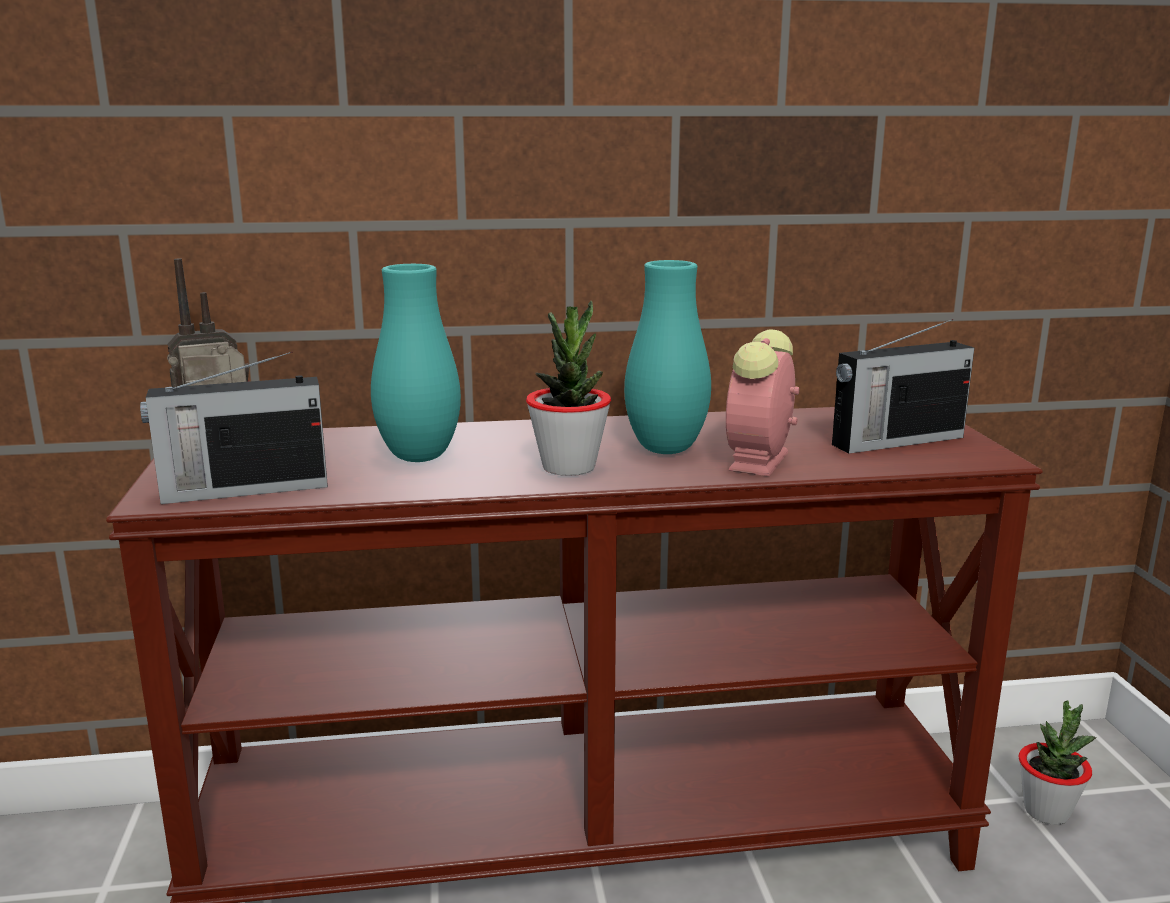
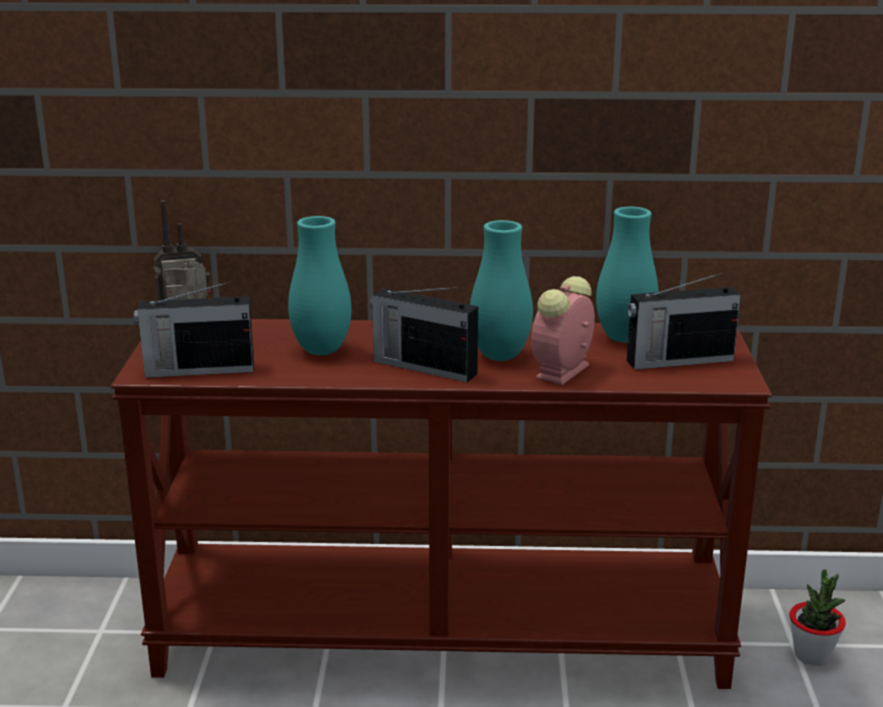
camera: 10 degrees right, 5 degrees up
potted plant [526,301,611,476] -> radio [370,287,478,382]
none -> turquoise vase [596,207,658,343]

